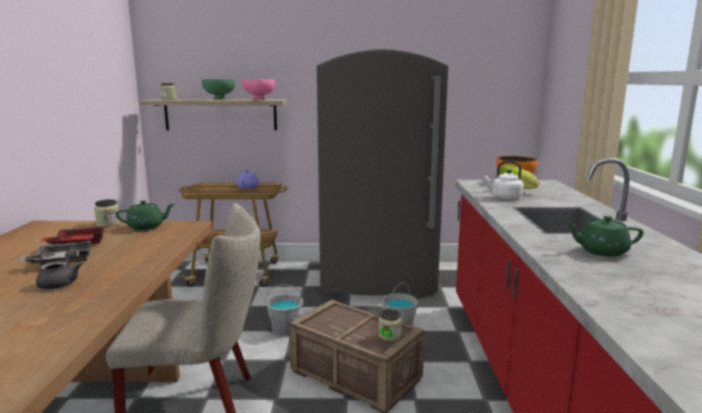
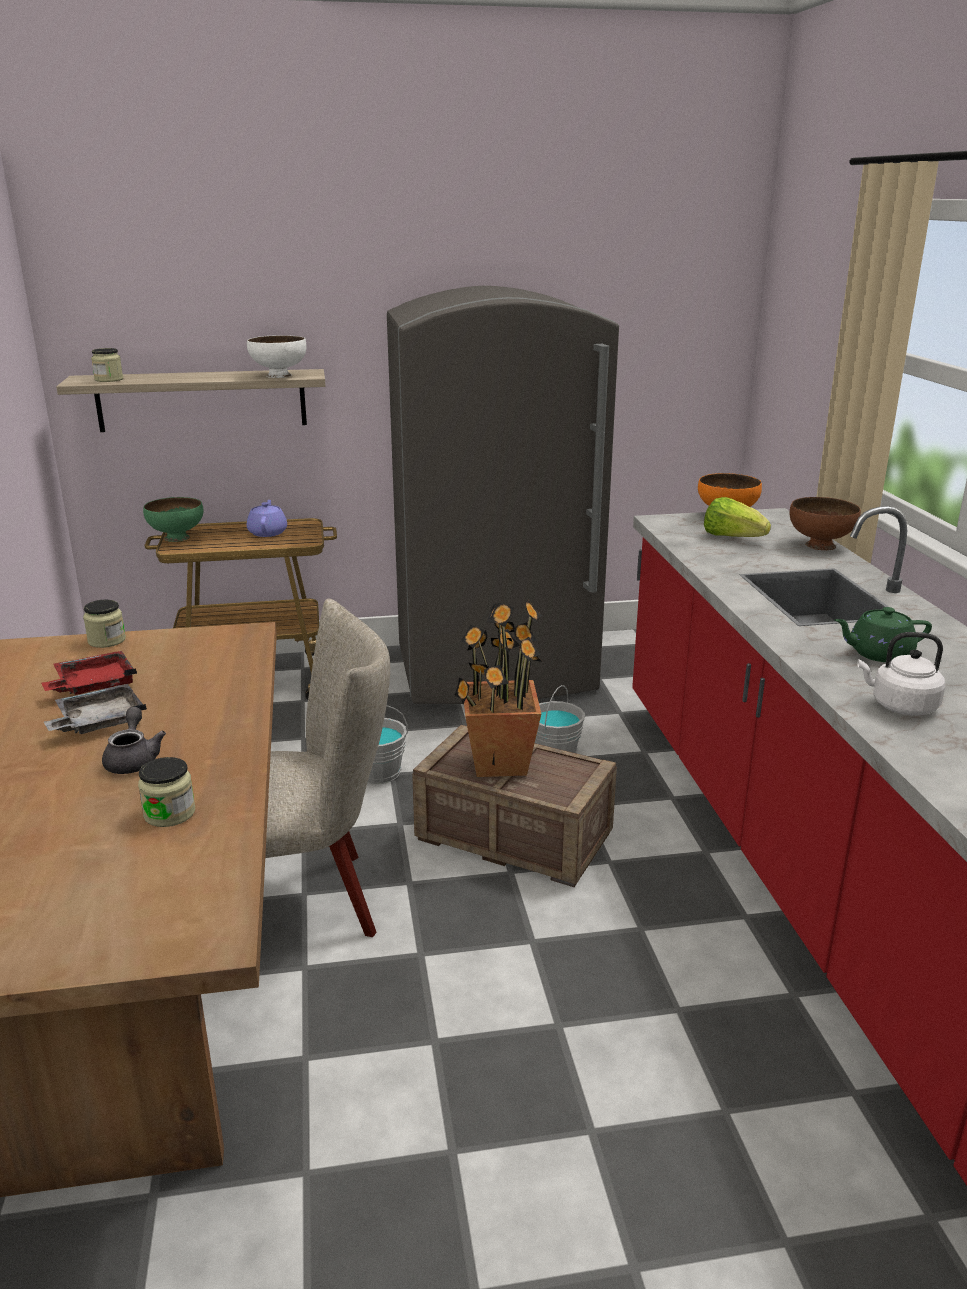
camera: 10 degrees left, 10 degrees up
green teapot [116,200,175,230] -> none
green bowl [202,79,235,100] -> green bowl moved to [143,497,203,542]
pink bowl [242,79,275,100] -> white bowl [247,335,307,378]
jar [378,309,402,341] -> jar moved to [138,757,195,827]
white kettle [485,161,524,199] -> white kettle moved to [857,632,945,716]
none -> potted plant [454,600,542,777]
none -> brown bowl [790,497,861,550]

